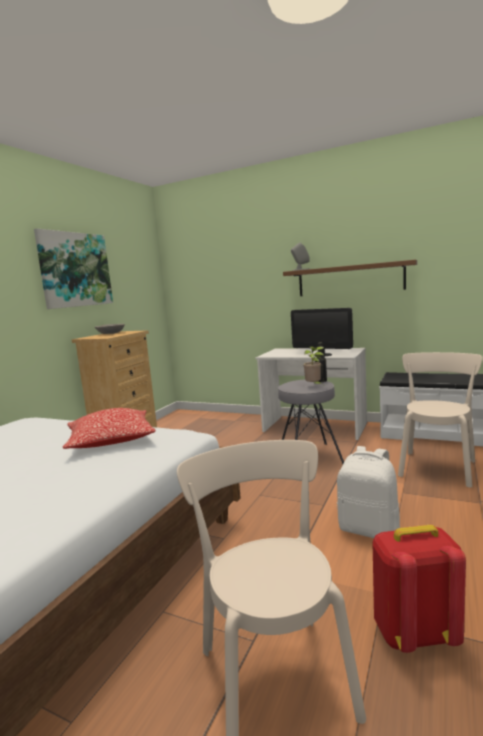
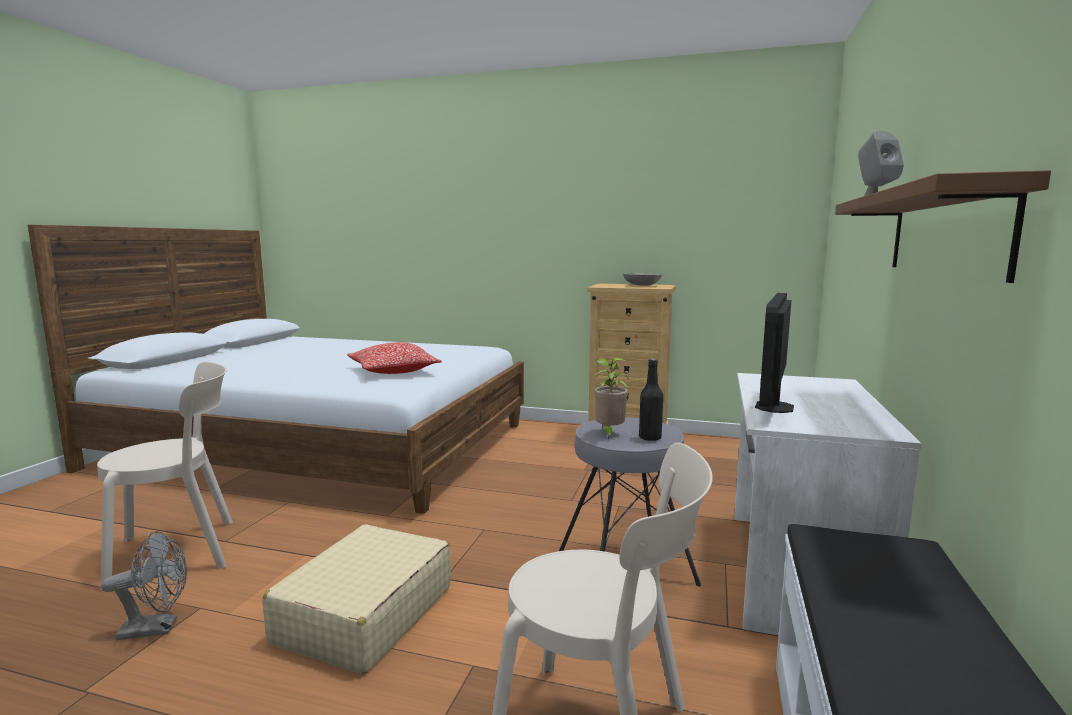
camera: 80 degrees right, 0 degrees up
picture [34,228,113,309] -> none
white backpack [337,446,400,538] -> beige suitcase [263,524,451,675]
red backpack [373,525,466,653] -> grey fan [101,531,187,640]

